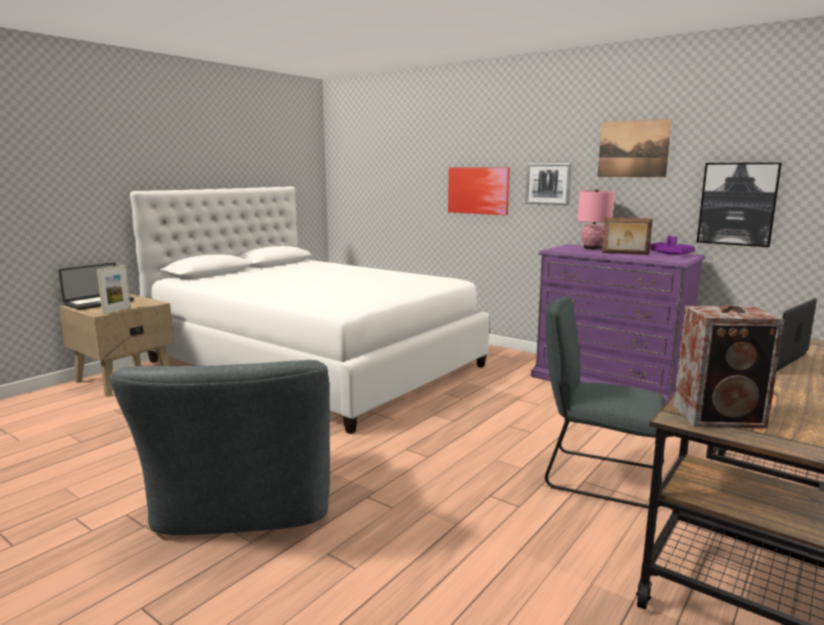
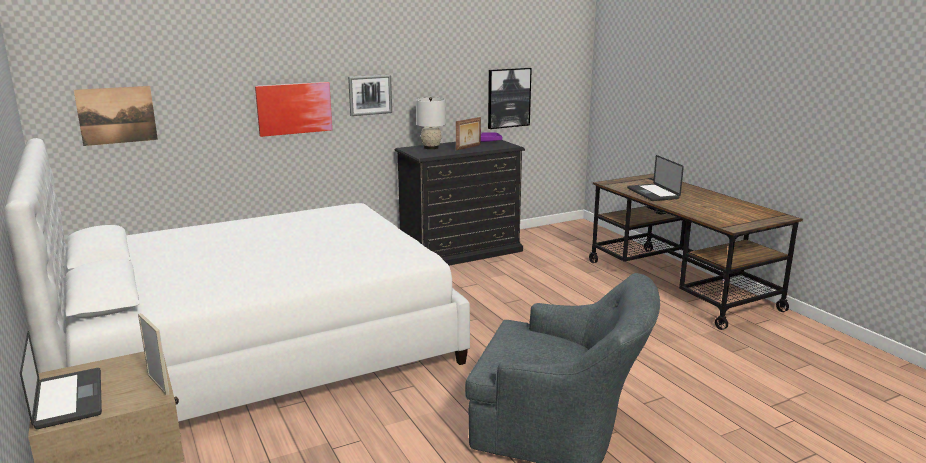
camera: 65 degrees left, 5 degrees up
purple dresser [531,244,706,405] -> black dresser [395,140,525,266]
grey chair [545,296,665,508] -> none
pink table lamp [578,188,615,249] -> white table lamp [416,97,445,149]
picture [598,119,672,177] -> picture moved to [74,86,158,146]
speaker [674,305,784,429] -> none

